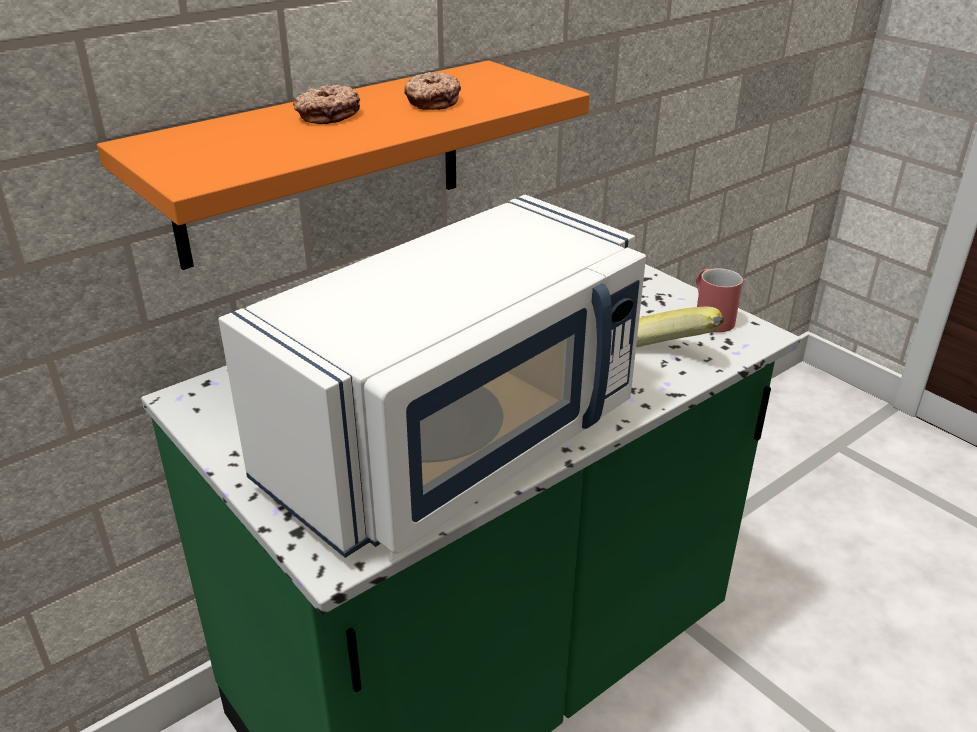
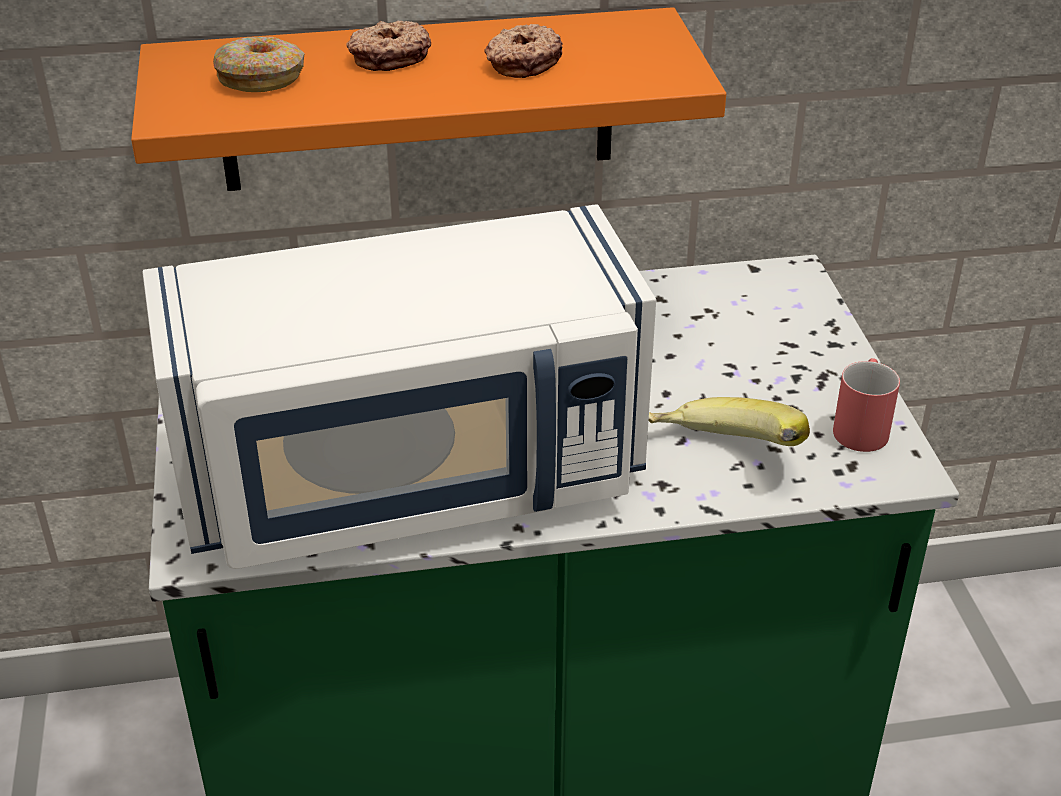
camera: 30 degrees right, 5 degrees up
none -> donut [213,37,305,92]

